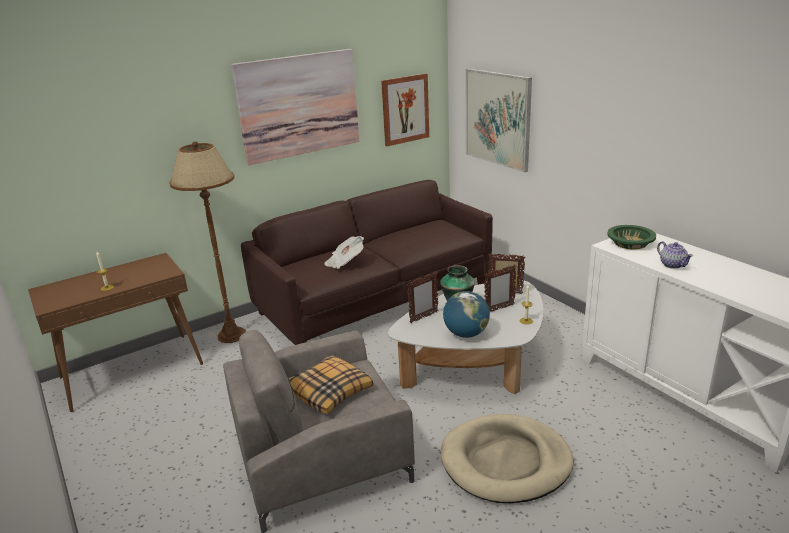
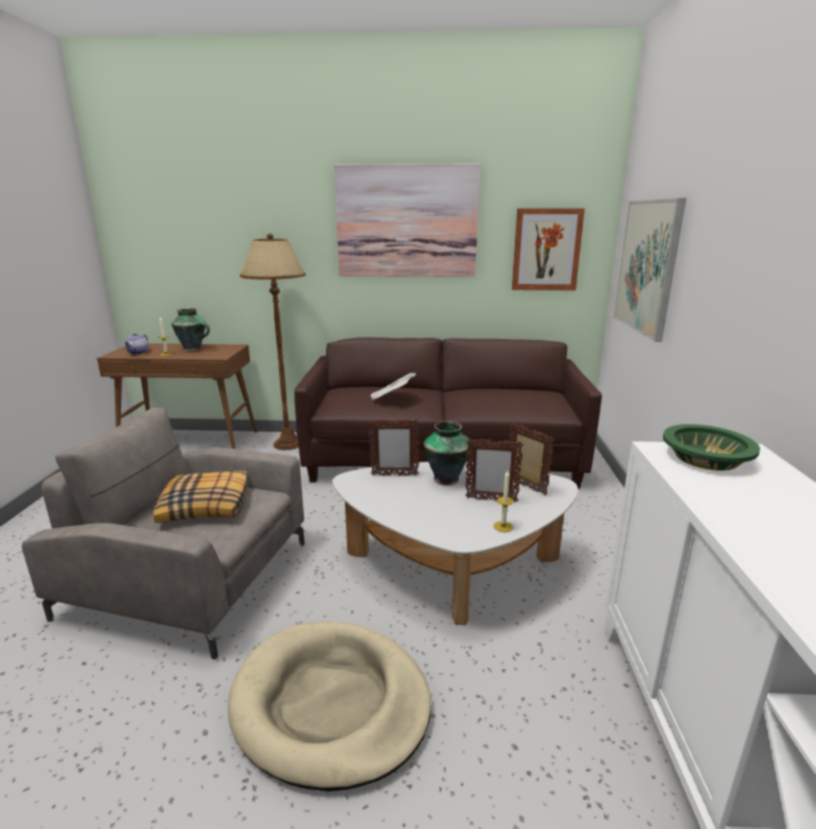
camera: 35 degrees right, 5 degrees down
globe [443,291,490,338] -> none
teapot [657,241,693,269] -> teapot moved to [124,333,149,355]
none -> vase [172,308,210,351]

